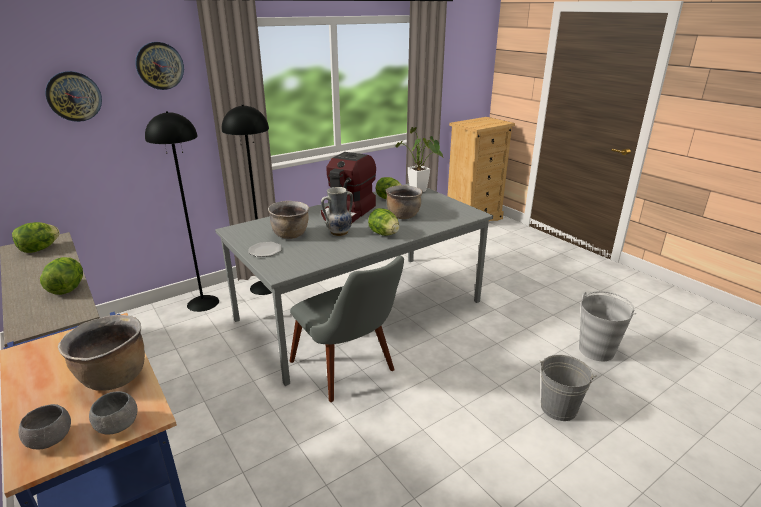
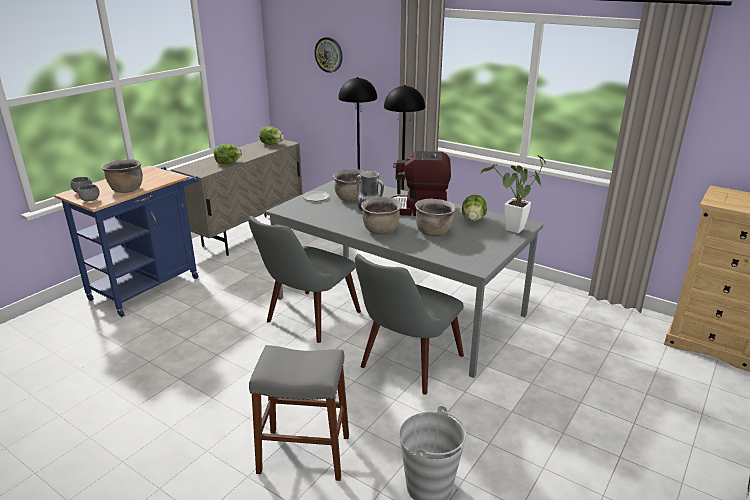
camera: 70 degrees right, 0 degrees up
wall clock [135,42,184,90] -> none
lettuce [368,208,400,236] -> brown cooking pot [361,197,402,235]
grey bucket [539,355,597,421] -> grey stool [249,345,349,481]
none -> grey chair [355,254,464,395]

